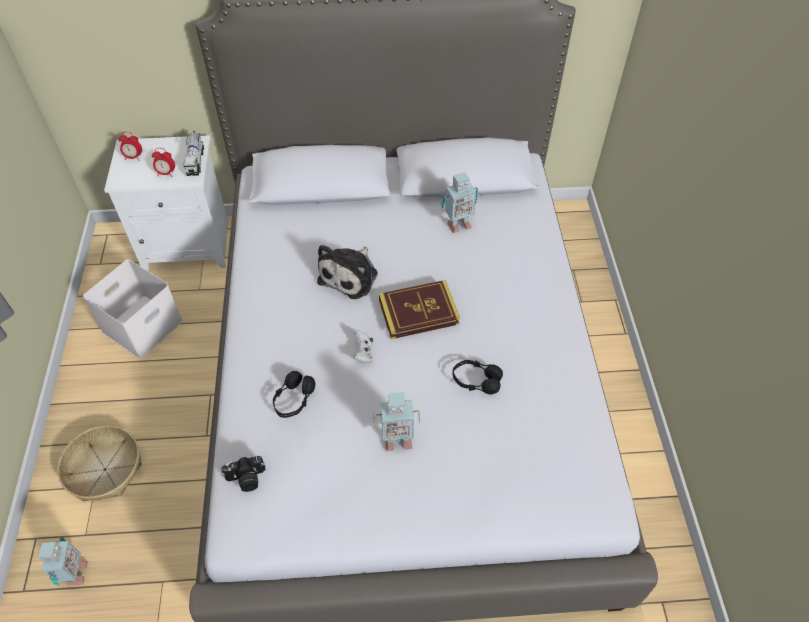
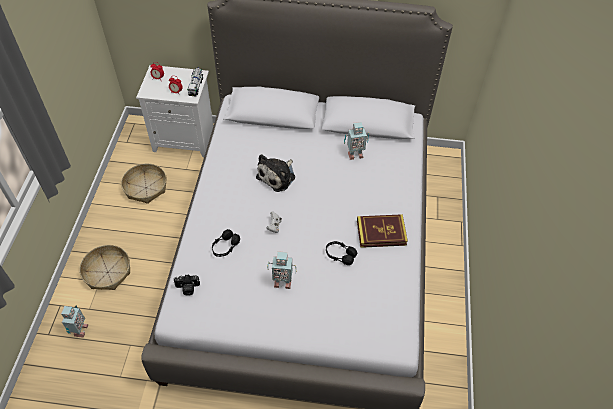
camera: 10 degrees right, 0 degrees up
white storage box [83,259,183,359] -> basket [121,163,167,204]
book [379,280,460,339] -> book moved to [357,214,408,248]

